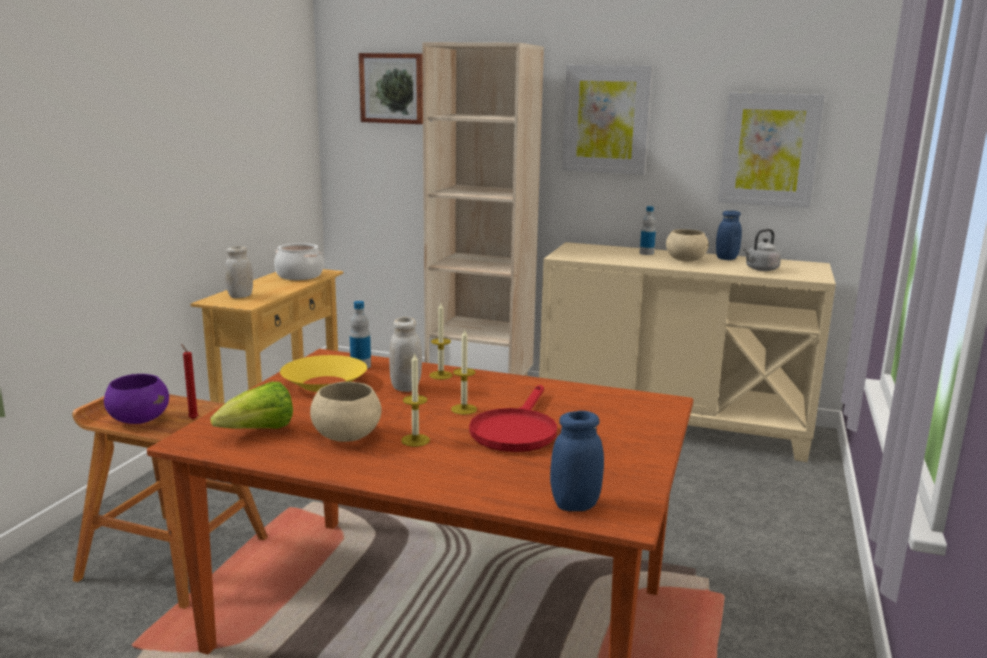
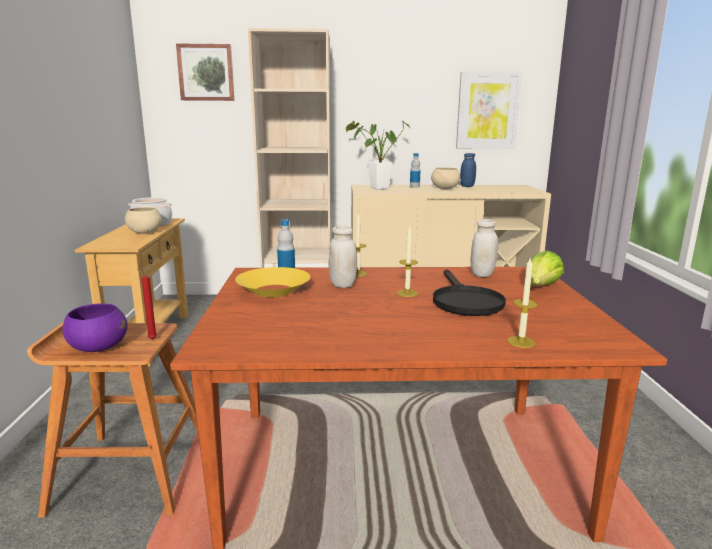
camera: 20 degrees left, 0 degrees up
lettuce [210,382,293,429] -> lettuce moved to [531,250,564,286]
white jar [225,246,253,298] -> white jar moved to [471,219,498,277]
beige bowl [310,382,382,442] -> beige bowl moved to [125,207,162,234]
candle [401,353,430,447] -> candle moved to [507,257,538,348]
red frying pan [469,385,557,452] -> black frying pan [433,269,506,316]
blue jar [550,411,604,511] -> none
picture [562,65,653,175] -> none
grey kettle [743,229,781,271] -> none
none -> potted plant [346,121,410,190]

